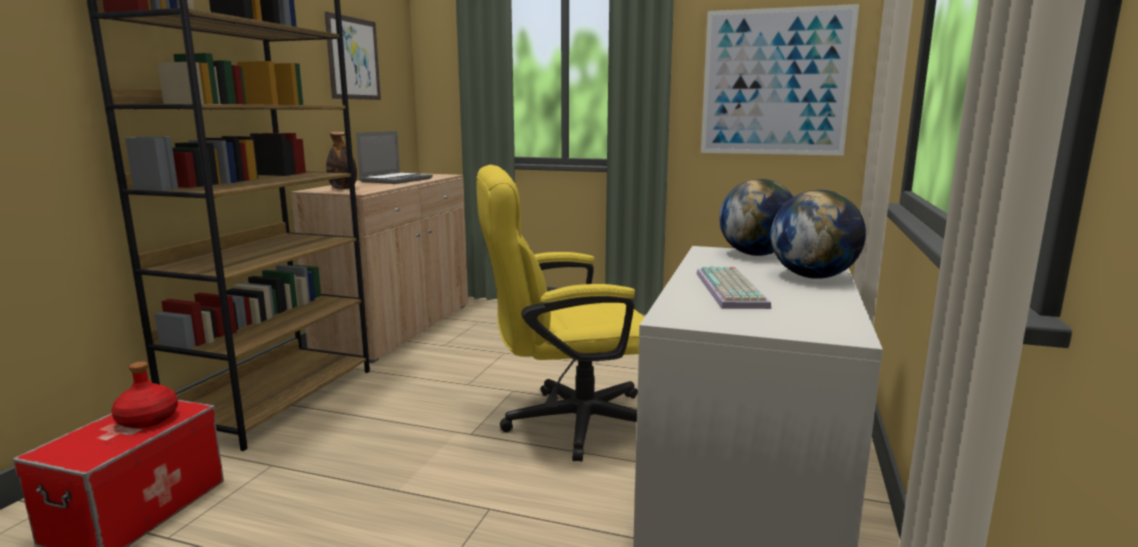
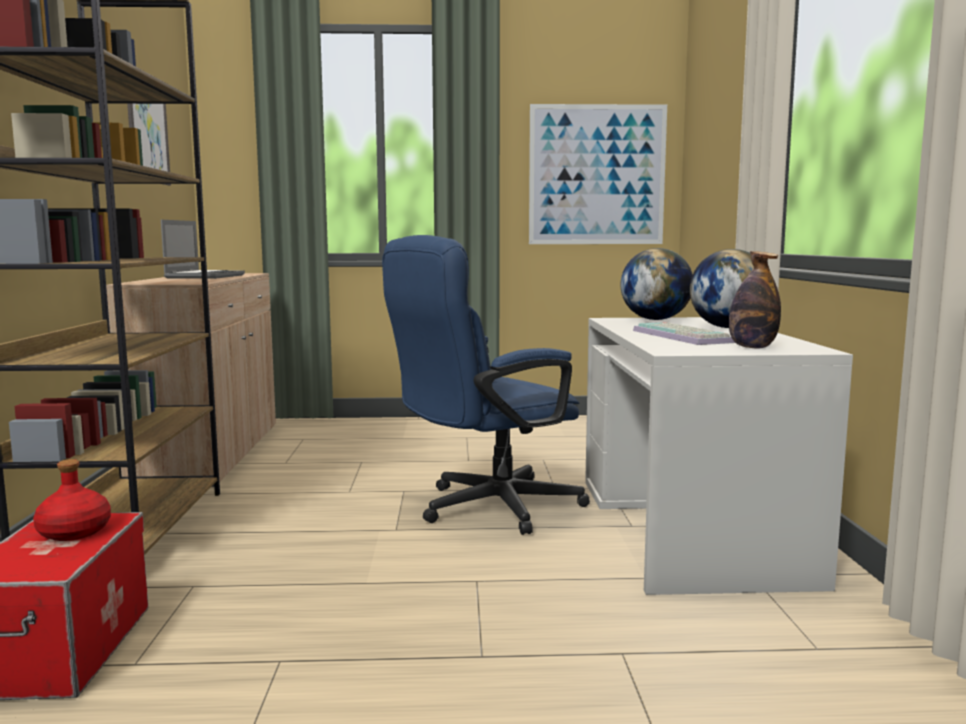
camera: 20 degrees left, 5 degrees down
bottle [326,131,357,189] -> bottle moved to [729,251,781,349]
yellow office chair [476,165,644,462] -> blue office chair [382,235,590,535]

